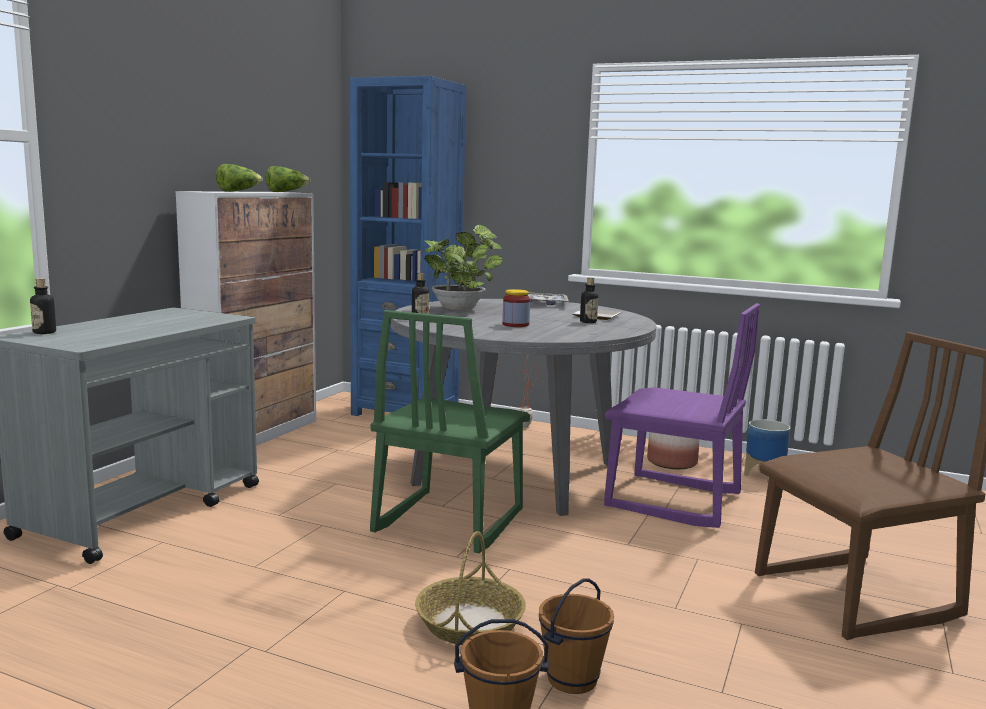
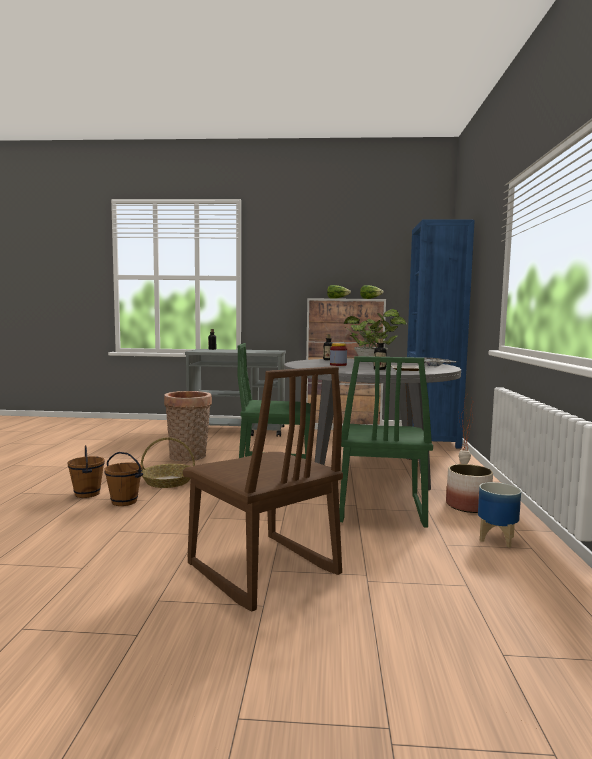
camera: 70 degrees right, 5 degrees down
purple chair [604,303,760,528] -> green chair [339,356,433,528]
none -> basket [164,391,212,461]

